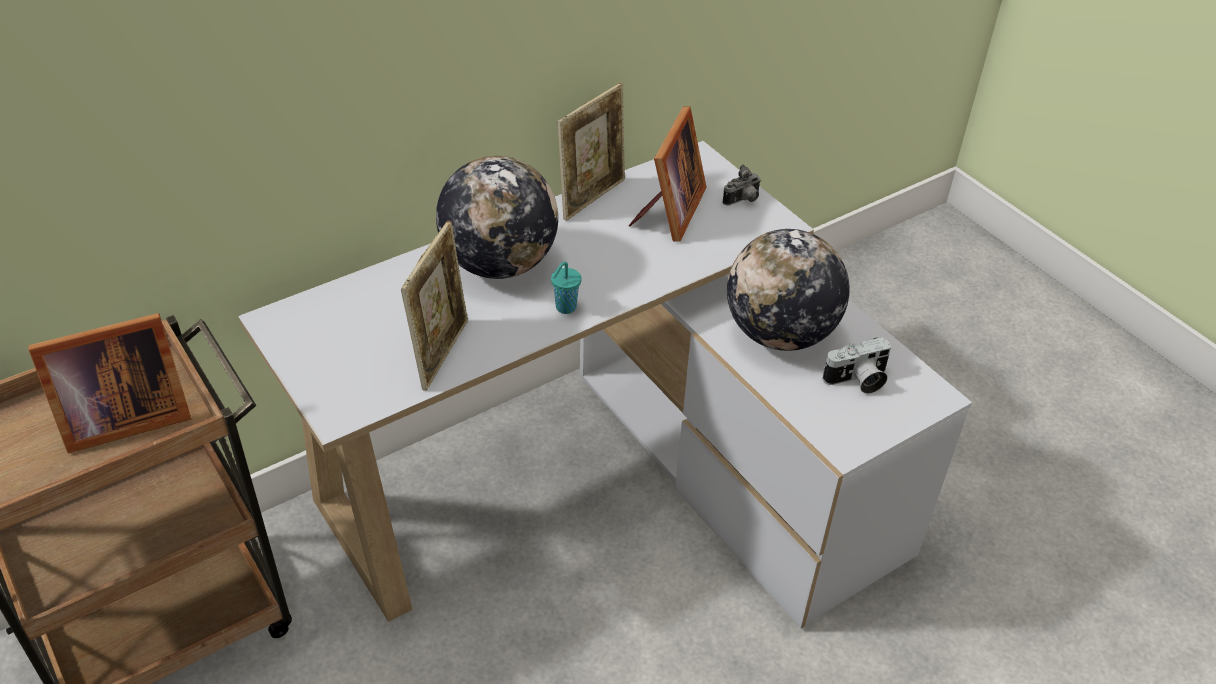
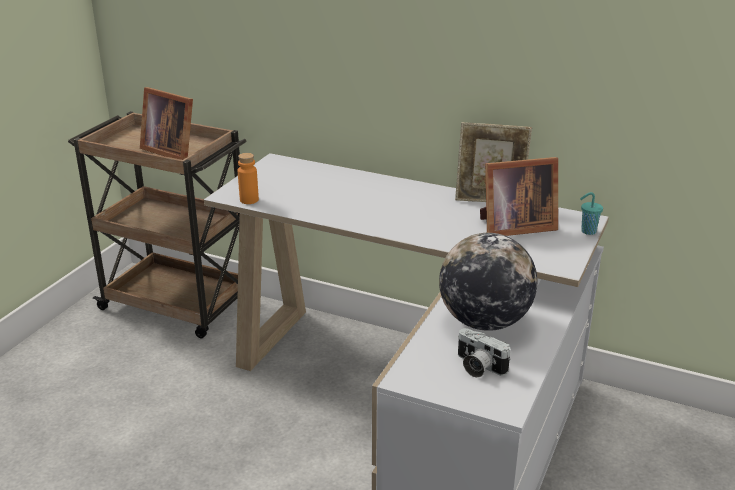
camera: 60 degrees right, 15 degrees down
picture frame [401,221,468,391] -> none
globe [436,156,558,279] -> none
turquoise cup [551,261,582,314] -> turquoise cup moved to [580,192,603,235]
camera [722,165,761,206] -> none
none -> orange bottle [238,153,259,204]

